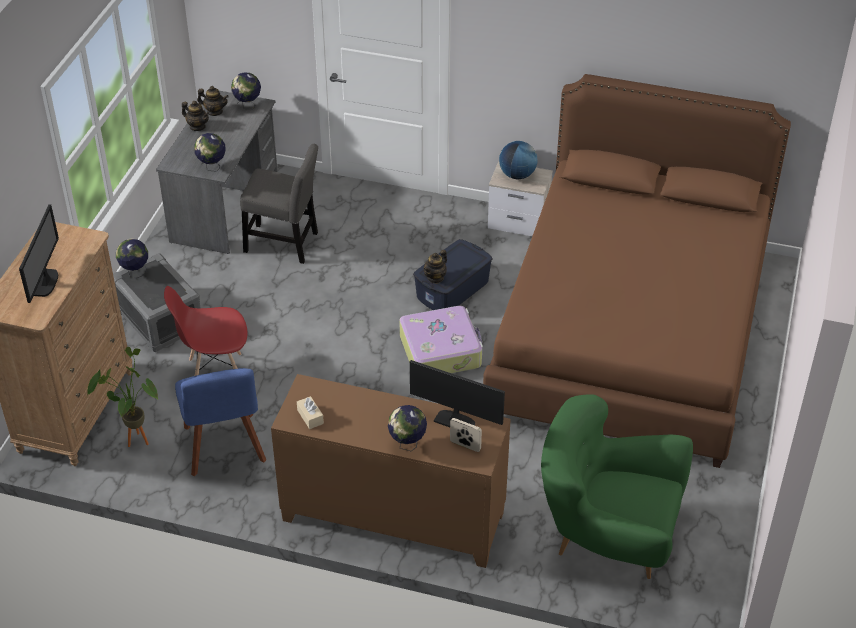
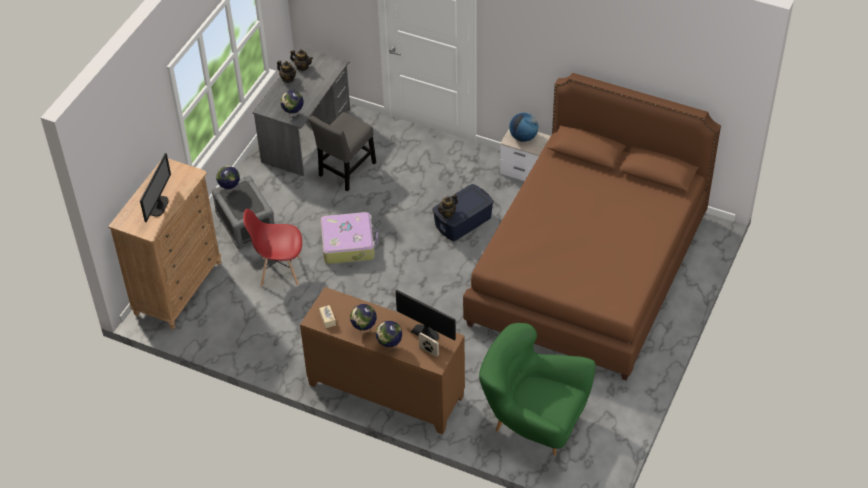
camera: 10 degrees right, 5 degrees up
potted plant [87,347,158,447] -> none
blue chair [175,368,266,476] -> none
globe [231,73,261,108] -> globe moved to [350,304,377,334]
grey chair [240,144,318,264] -> grey chair turned 105 degrees clockwise [309,112,376,192]
suitcase [399,306,483,373] -> suitcase moved to [321,212,378,264]

